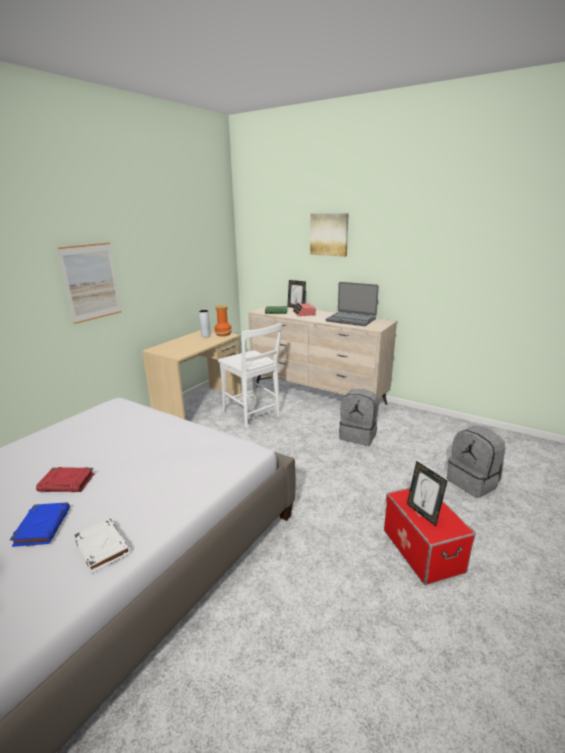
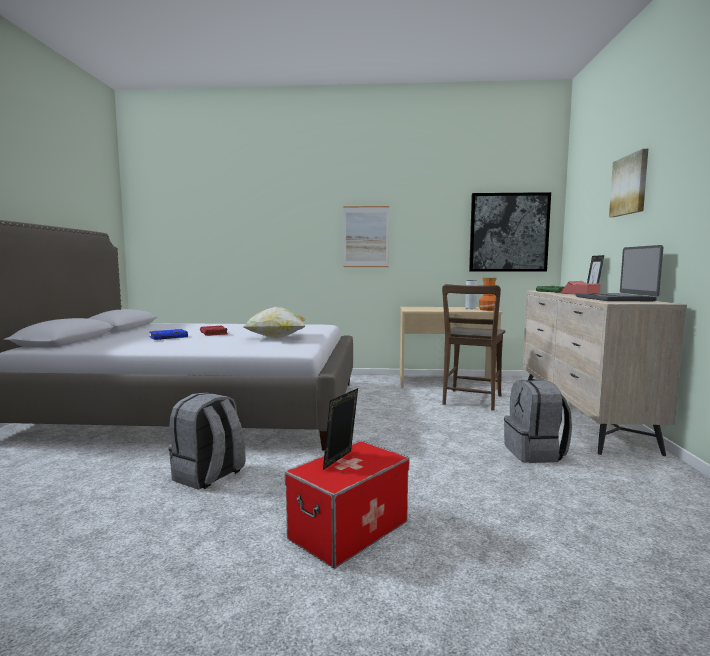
camera: 60 degrees right, 15 degrees down
white book [74,519,131,573] -> none
white chair [218,323,282,428] -> brown chair [442,284,505,411]
grey backpack [447,426,505,498] -> grey backpack moved to [168,392,246,490]
none -> pillow [243,307,306,338]
none -> picture [469,192,551,272]

